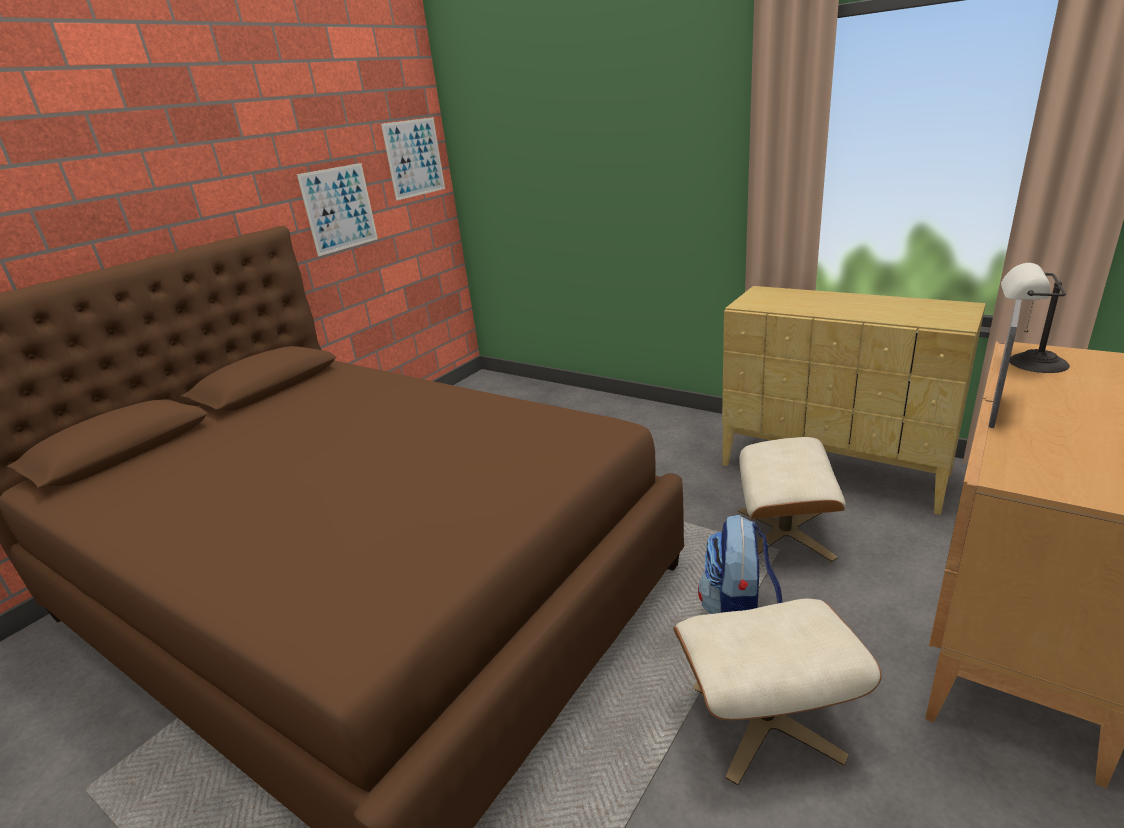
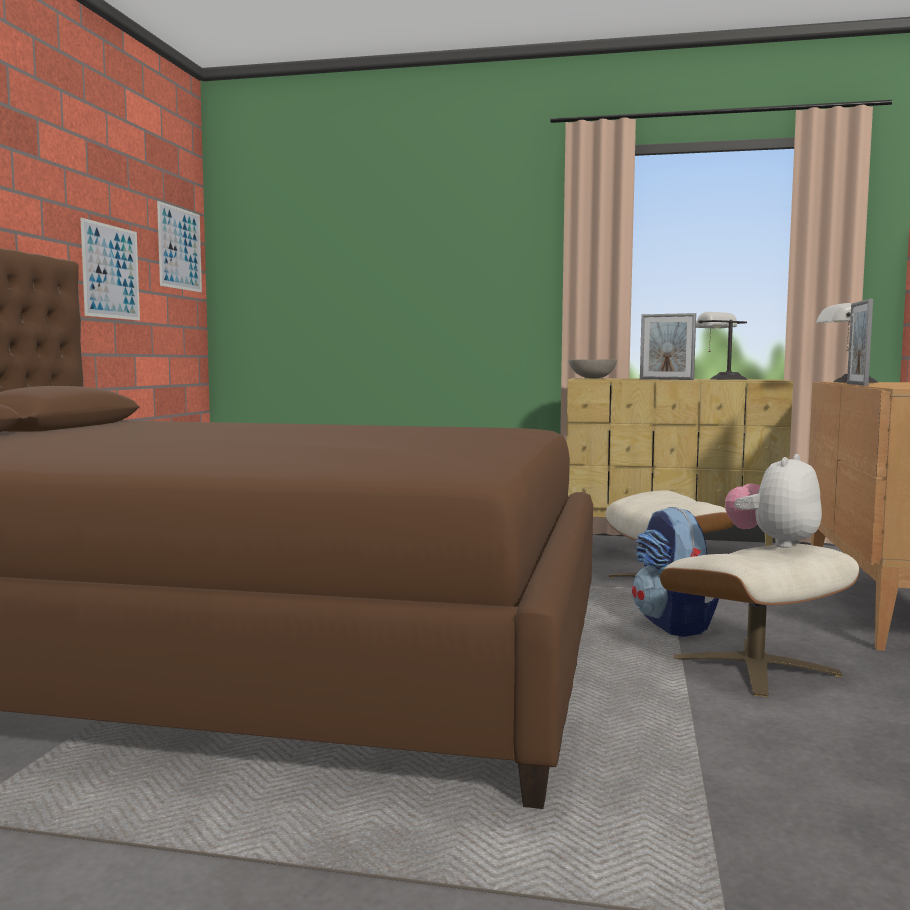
camera: 25 degrees left, 20 degrees down
none -> grey bowl [569,359,617,379]
none -> picture frame [640,313,696,380]
none -> table lamp [696,312,747,380]
none -> plush toy [725,454,822,548]

